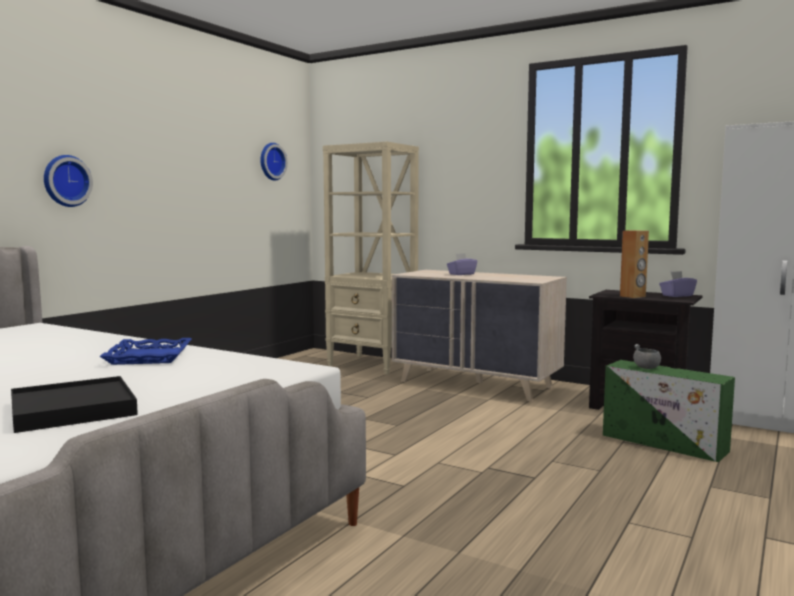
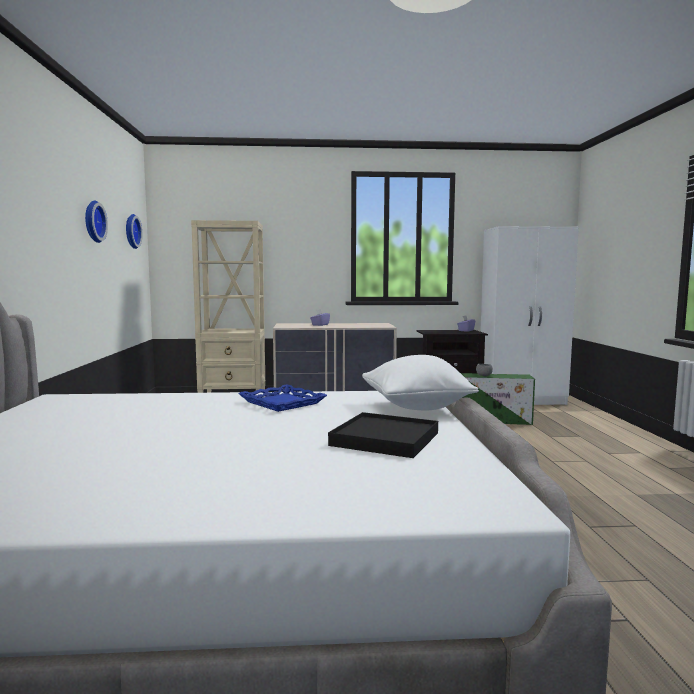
camera: 35 degrees left, 0 degrees up
wall clock [44,155,93,207] -> wall clock moved to [85,200,108,243]
brown speaker [620,230,649,298] -> none
none -> white pillow [362,355,479,410]

